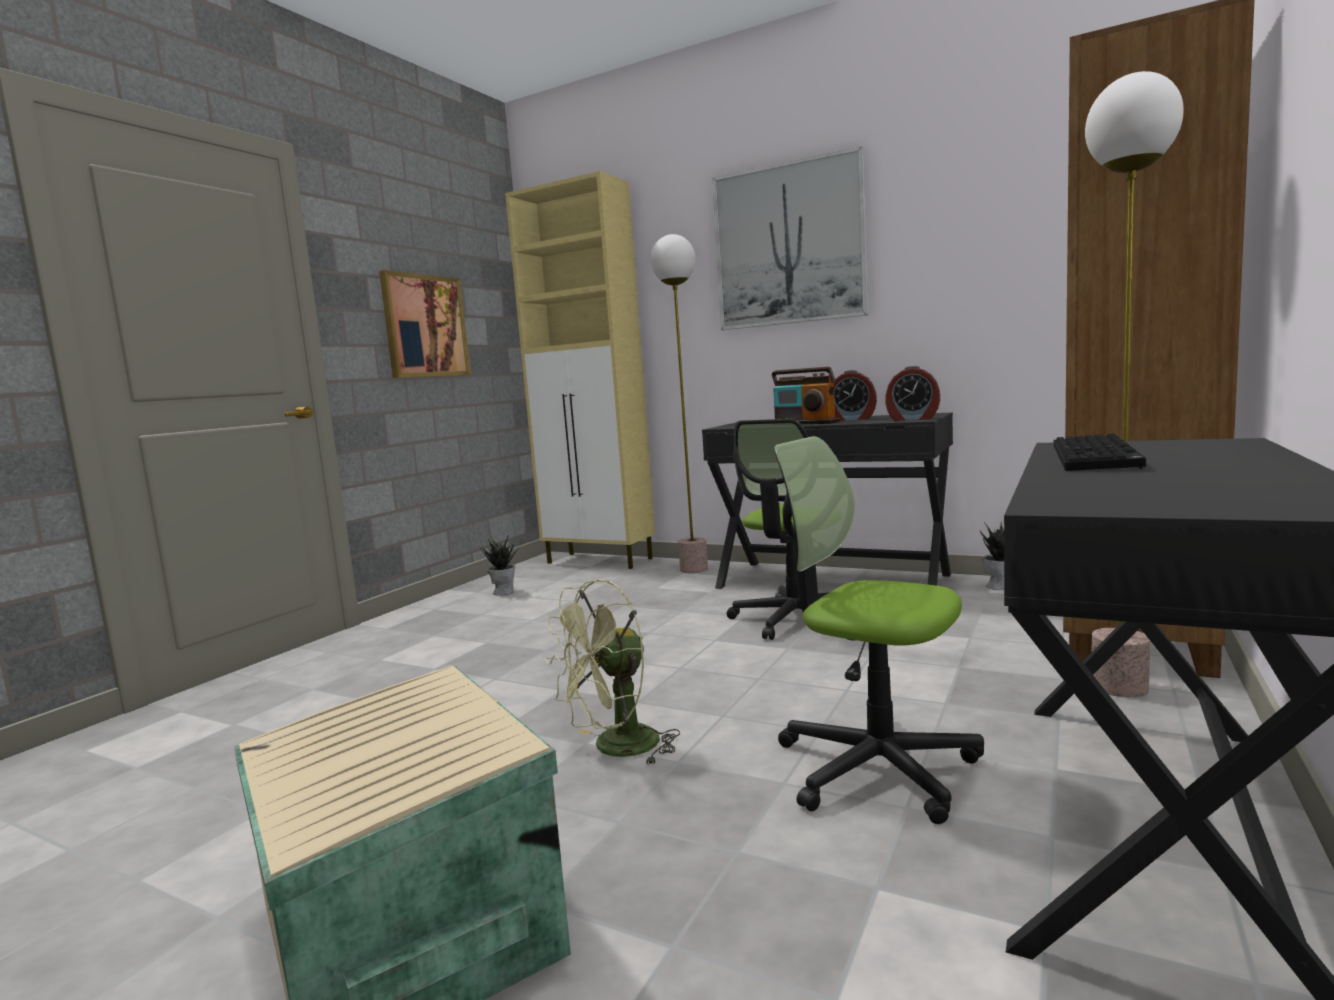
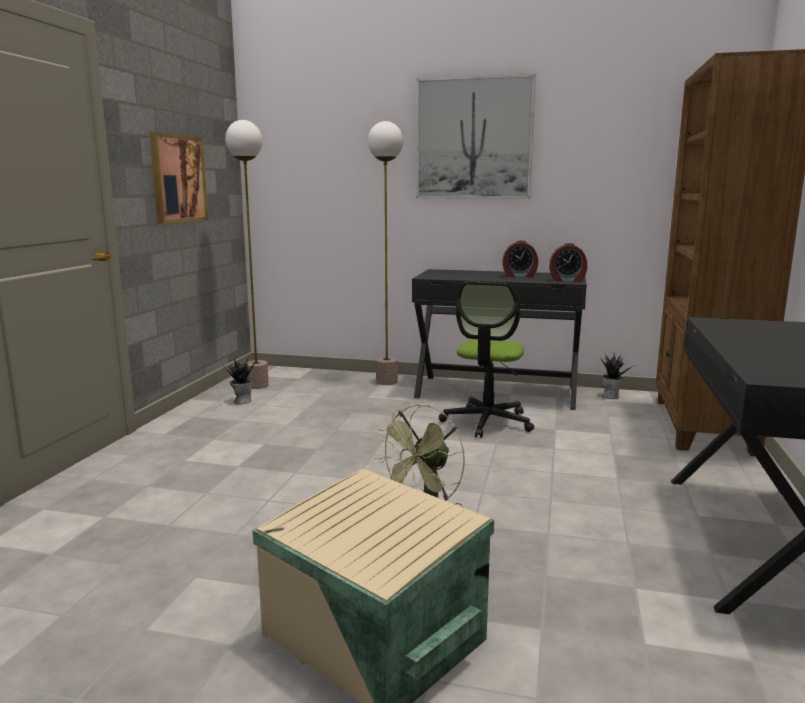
camera: 15 degrees left, 5 degrees up
beige cabinet [505,171,655,569] -> none
radio [772,367,840,424] -> none
office chair [774,436,984,824] -> none
keyboard [1053,433,1146,471] -> none
floor lamp [1085,71,1184,697] -> floor lamp moved to [225,120,269,389]

